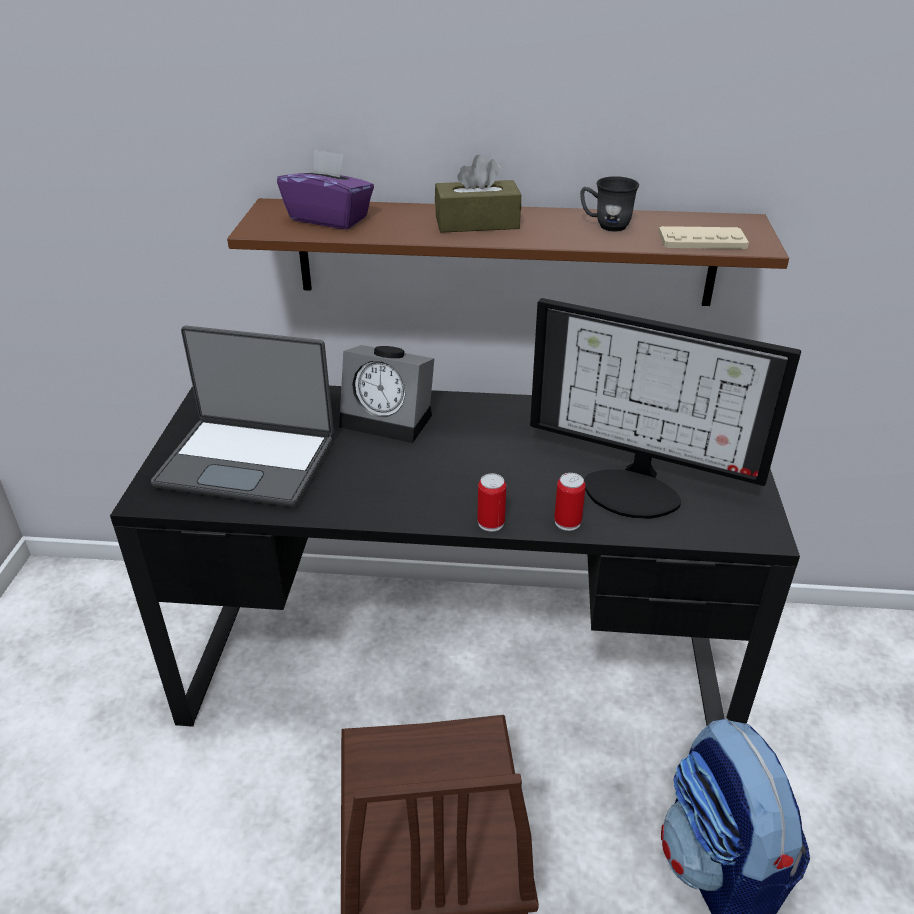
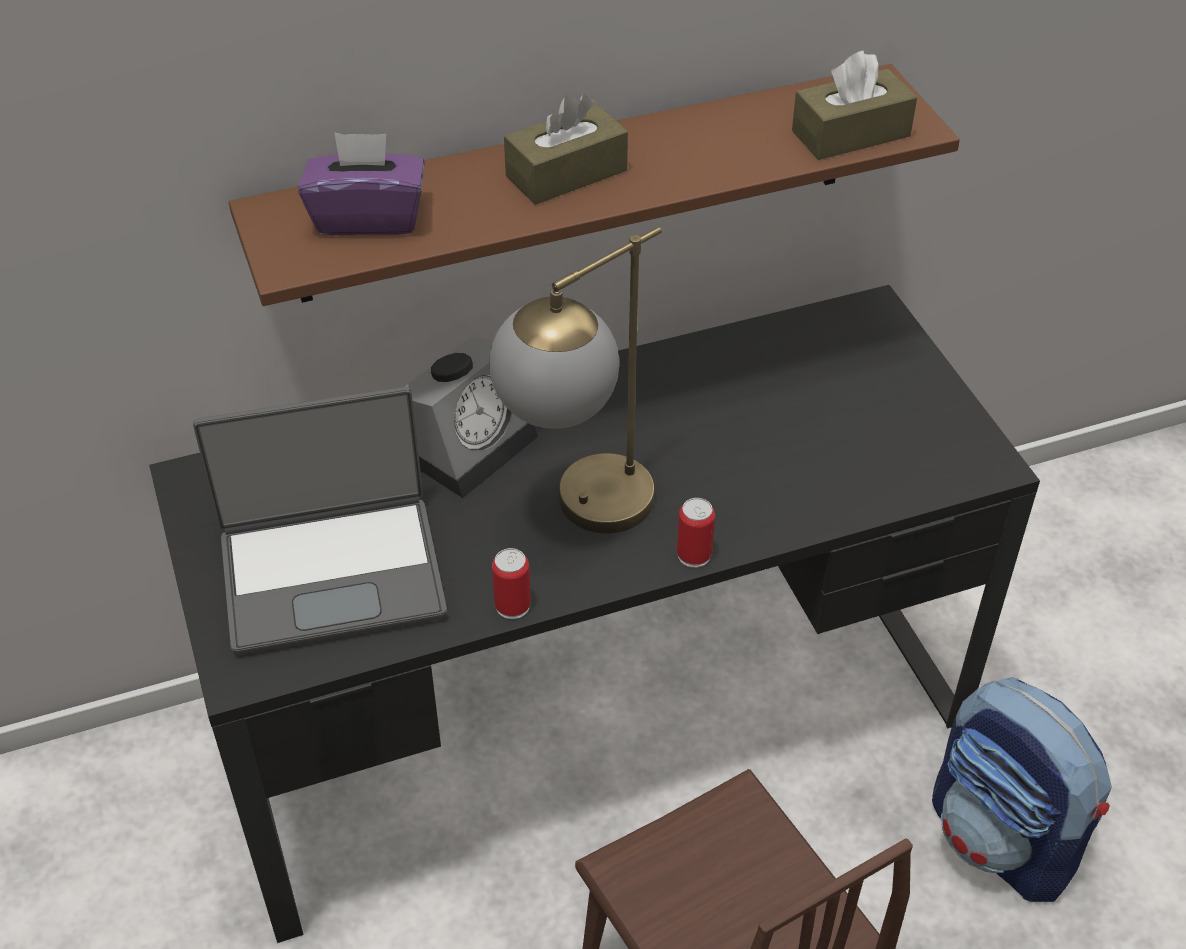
camera: 25 degrees left, 10 degrees up
alarm clock [339,345,434,443] -> alarm clock turned 45 degrees counterclockwise [405,337,538,498]
monitor [530,298,801,519] -> none
can [554,473,586,531] -> can moved to [492,548,531,619]
grey mug [580,176,639,231] -> none
beige game controller [659,226,749,249] -> brown tissue box [792,51,917,160]
none -> table lamp [489,227,662,533]

